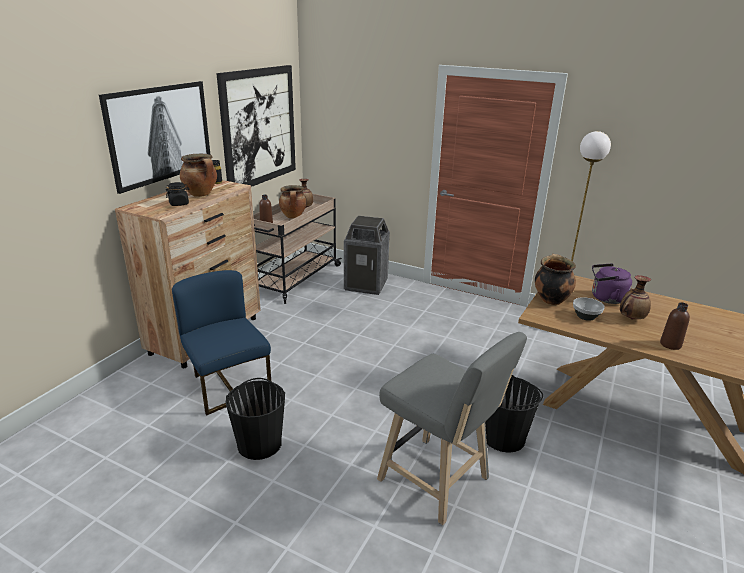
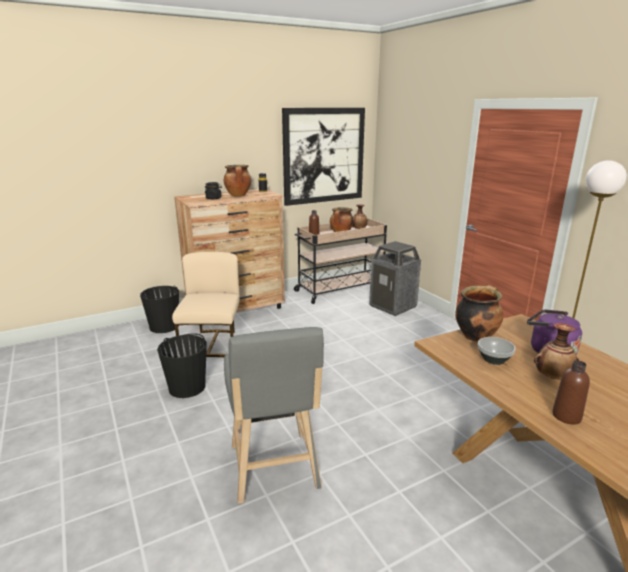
camera: 35 degrees right, 5 degrees down
picture [99,81,210,194] -> none
blue chair [172,270,271,416] -> beige chair [172,252,239,357]
black bucket [485,375,543,453] -> black bucket moved to [140,285,179,333]

